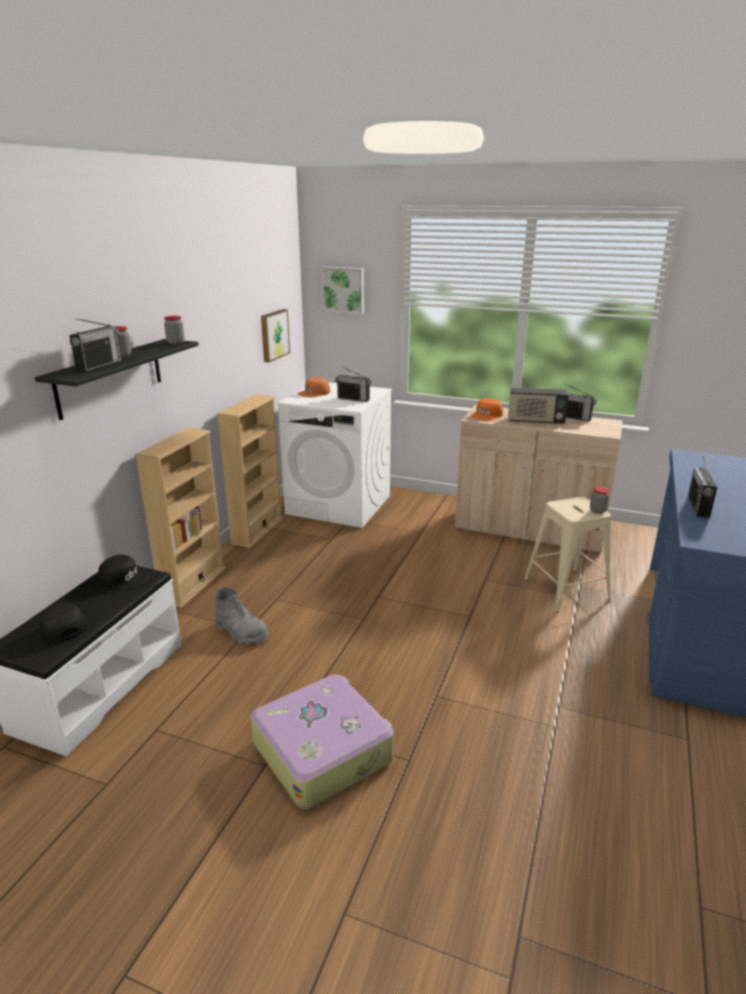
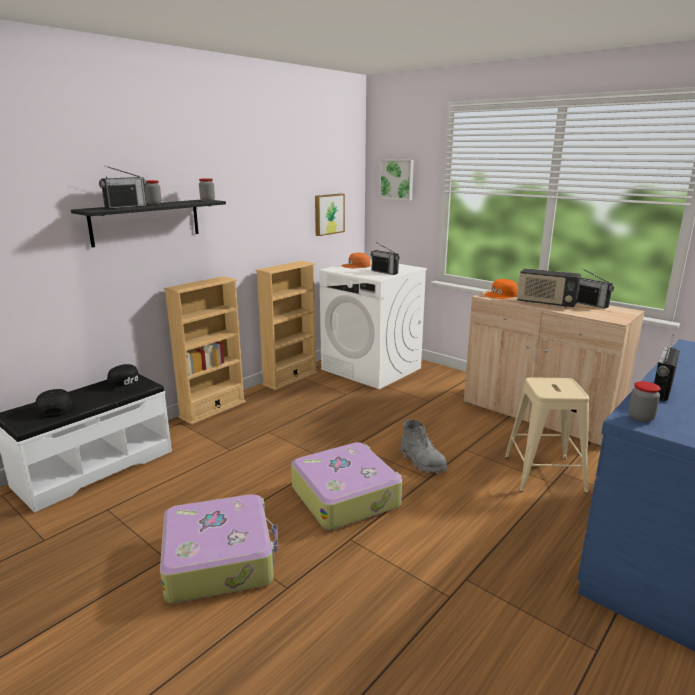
camera: 20 degrees right, 5 degrees down
grey boot [214,587,268,645] -> grey boot moved to [400,420,447,474]
jar [590,487,609,514] -> jar moved to [628,381,661,422]
none -> suitcase [291,442,402,530]

